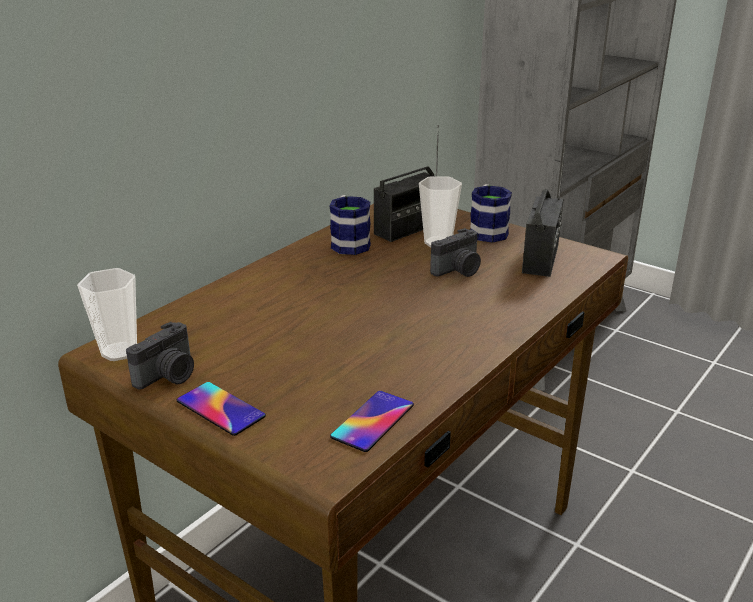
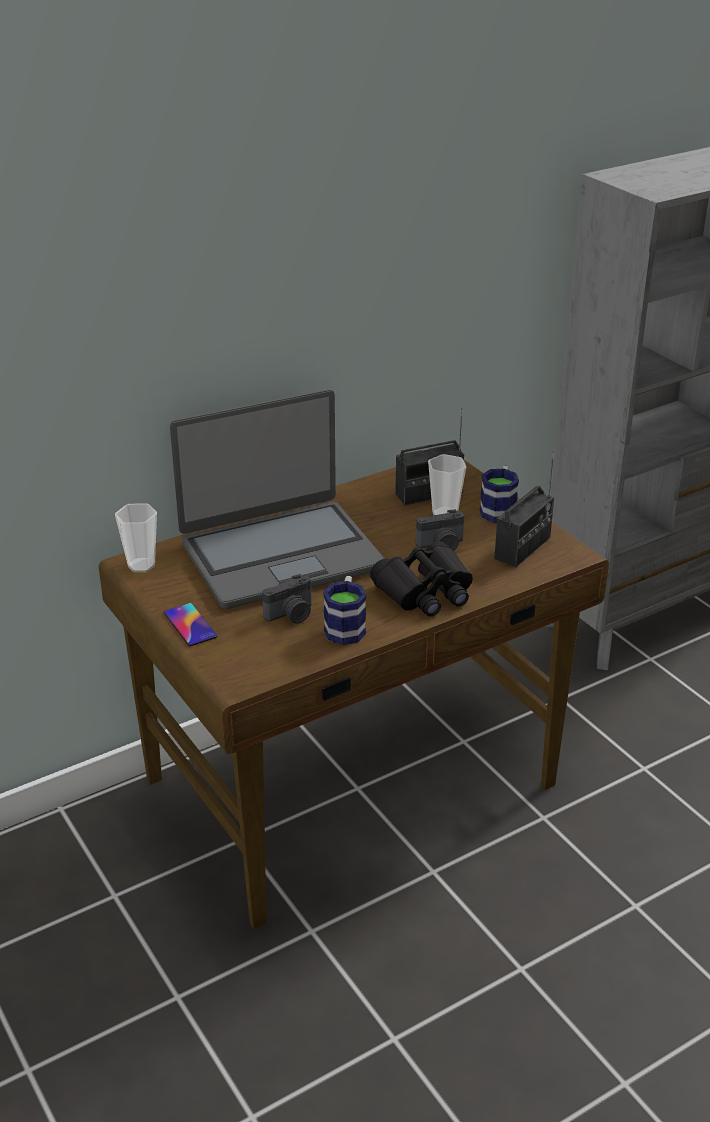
camera: 20 degrees right, 5 degrees up
camera [126,322,194,389] -> camera moved to [262,574,312,624]
mug [330,195,371,255] -> mug moved to [323,576,366,645]
phone [330,391,414,452] -> none
none -> laptop [170,390,385,609]
none -> black binoculars [370,541,473,616]

